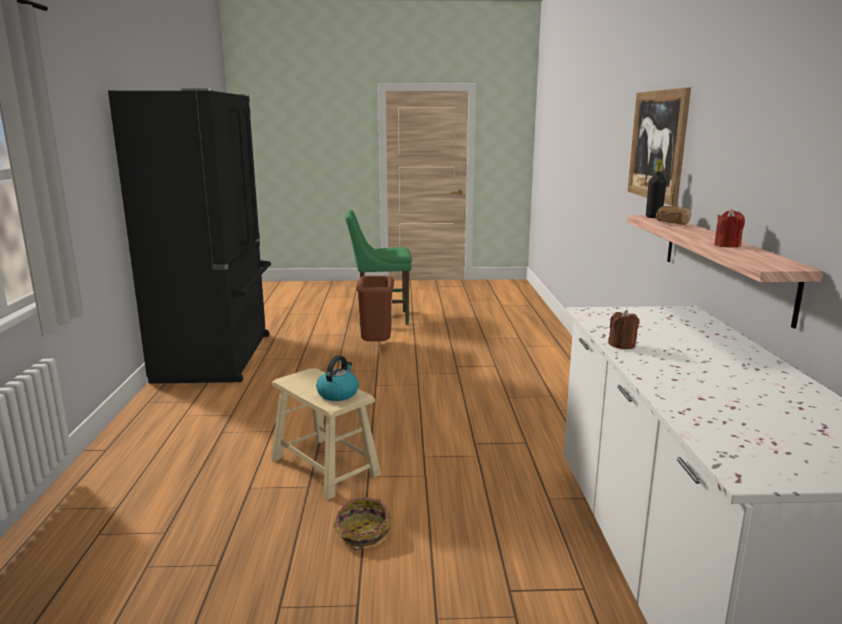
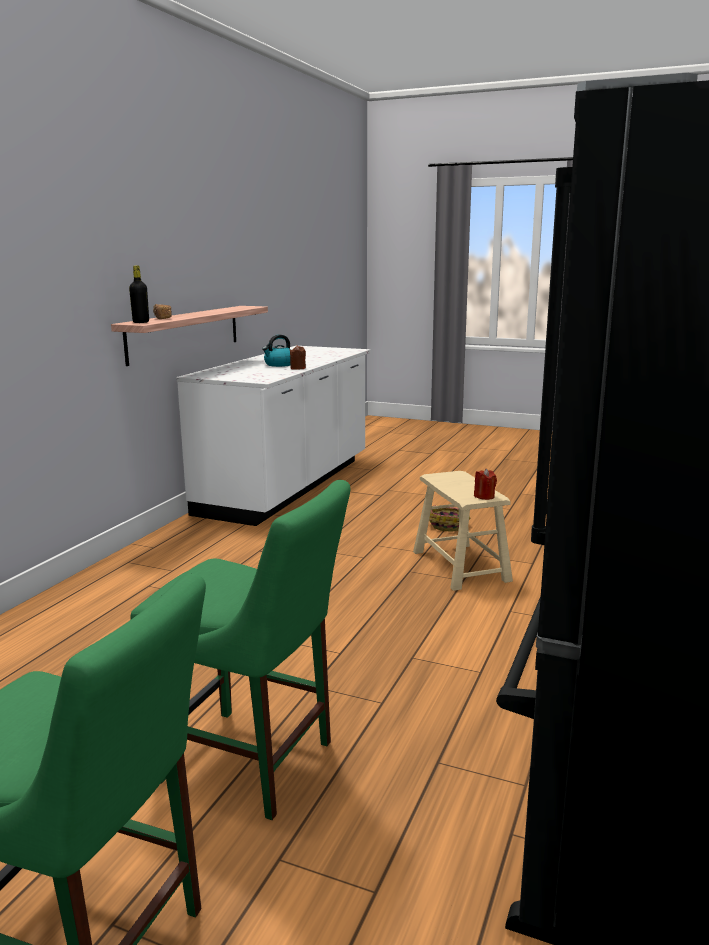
camera: 155 degrees left, 0 degrees up
kettle [316,355,359,401] -> kettle moved to [262,335,290,367]
brown trash can [356,276,394,341] -> green chair [130,480,351,820]
picture [627,87,691,206] -> none
red candle [714,209,745,247] -> red candle moved to [474,469,497,500]

